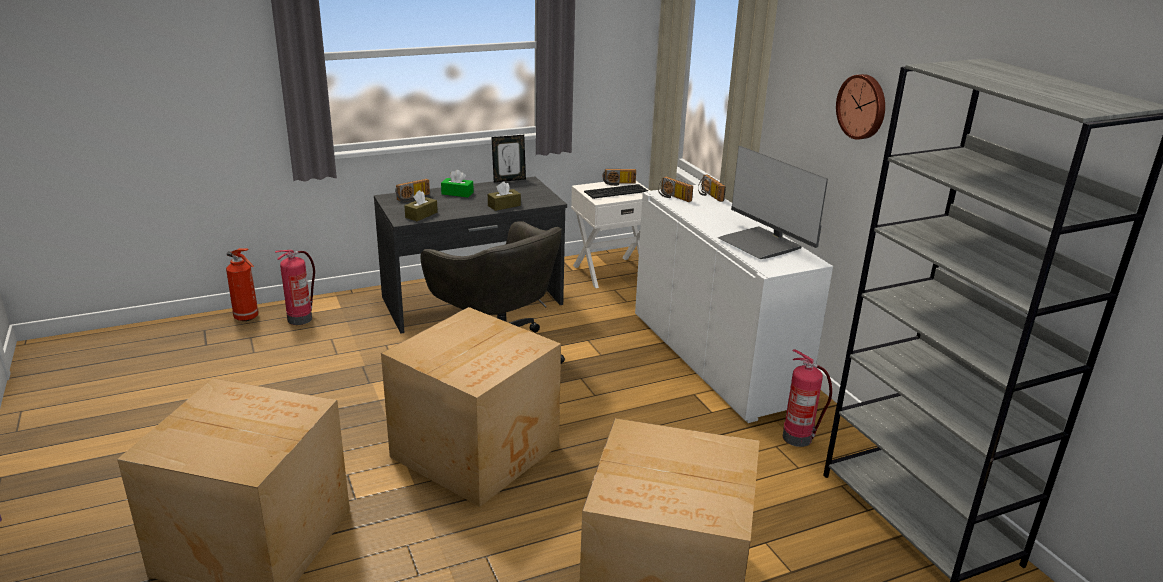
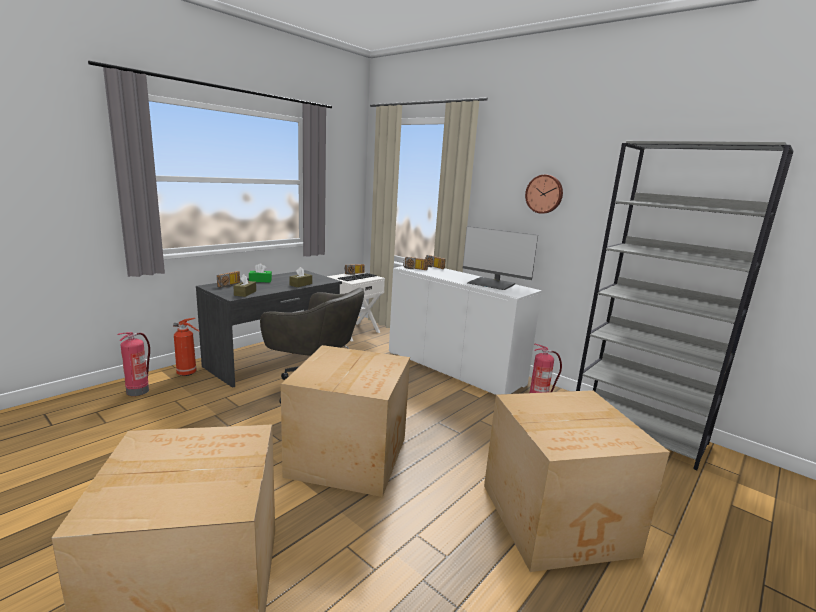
camera: 25 degrees left, 10 degrees down
fire extinguisher [226,248,259,321] -> fire extinguisher moved to [173,318,199,376]
picture frame [491,135,526,182] -> none

